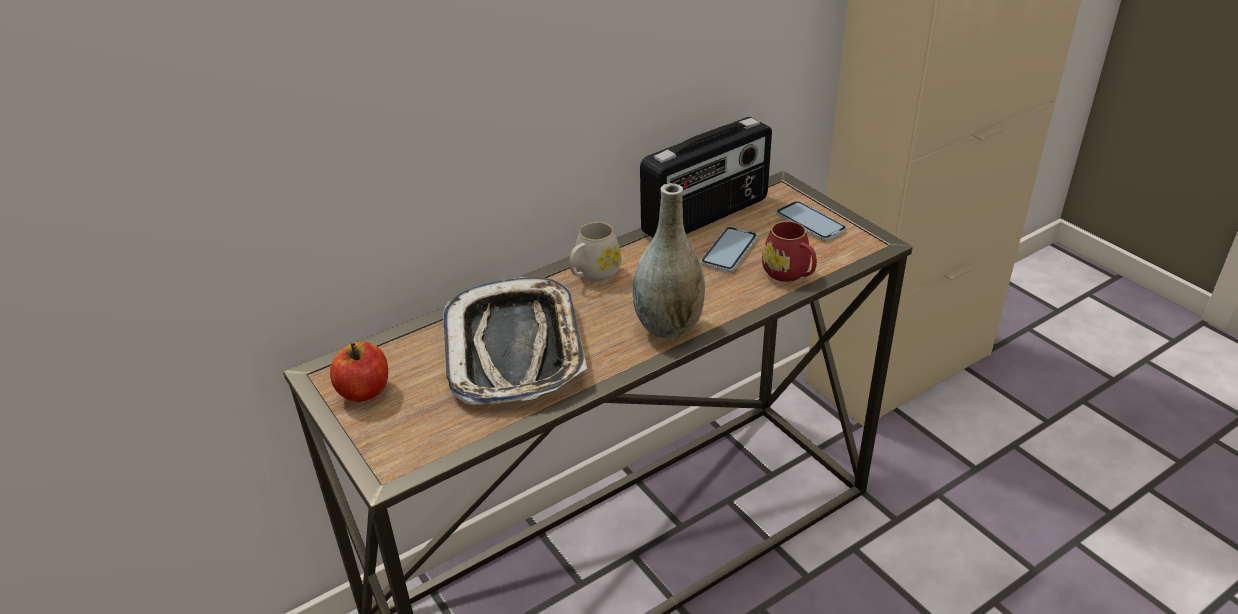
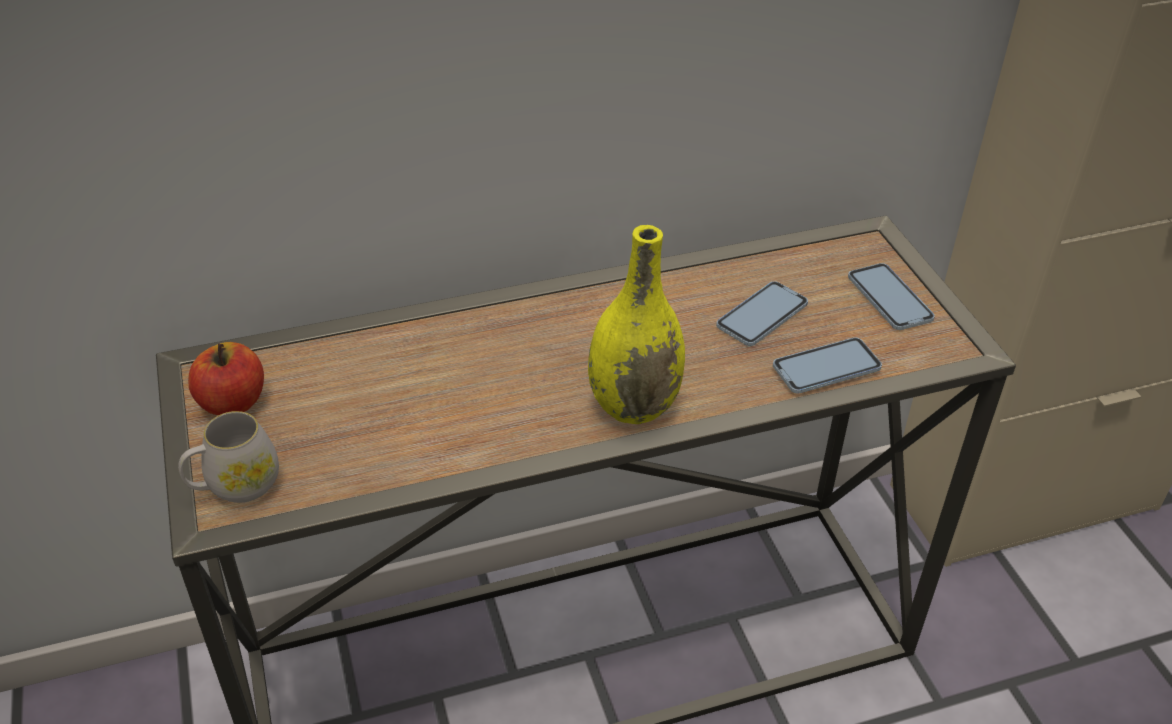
camera: 15 degrees right, 5 degrees up
tray [443,277,587,405] -> none
white mug [569,222,621,282] -> white mug moved to [178,411,279,503]
grey vase [633,183,705,339] -> yellow vase [588,225,685,424]
radio [640,117,772,238] -> none
red mug [762,221,817,282] -> phone [773,337,882,393]

